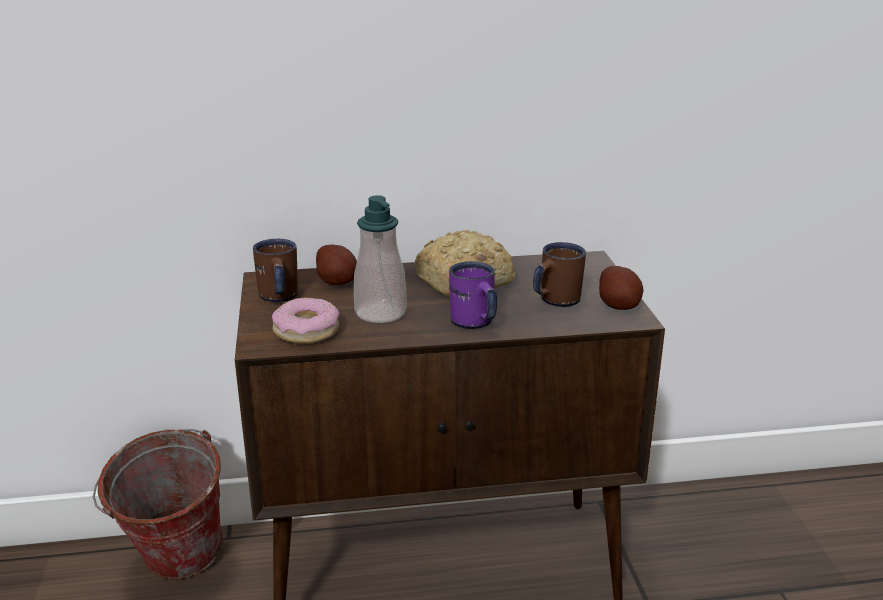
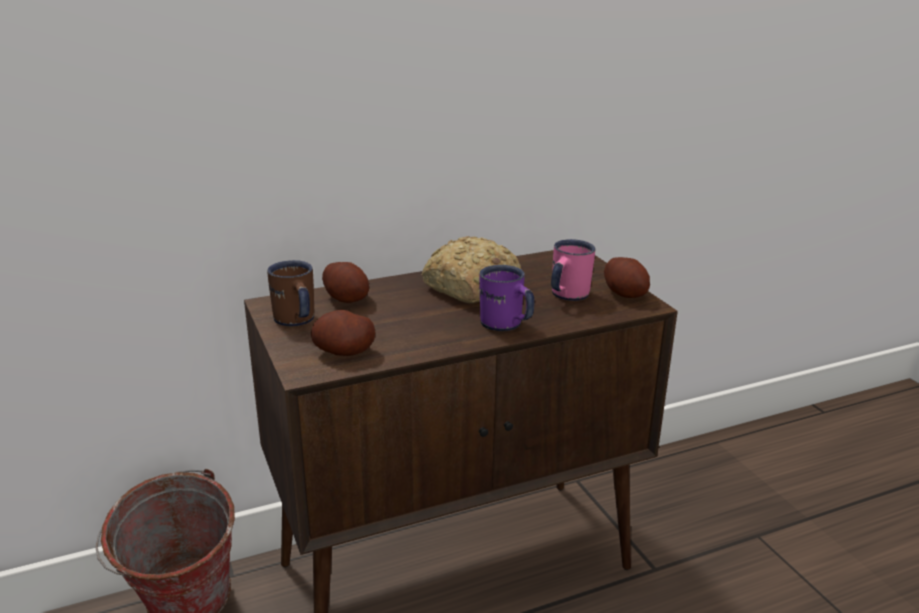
camera: 15 degrees left, 0 degrees up
donut [272,297,339,344] -> potato [311,310,375,356]
soap dispenser [354,195,407,323] -> none
brown mug [533,242,586,307] -> pink mug [551,239,595,301]

